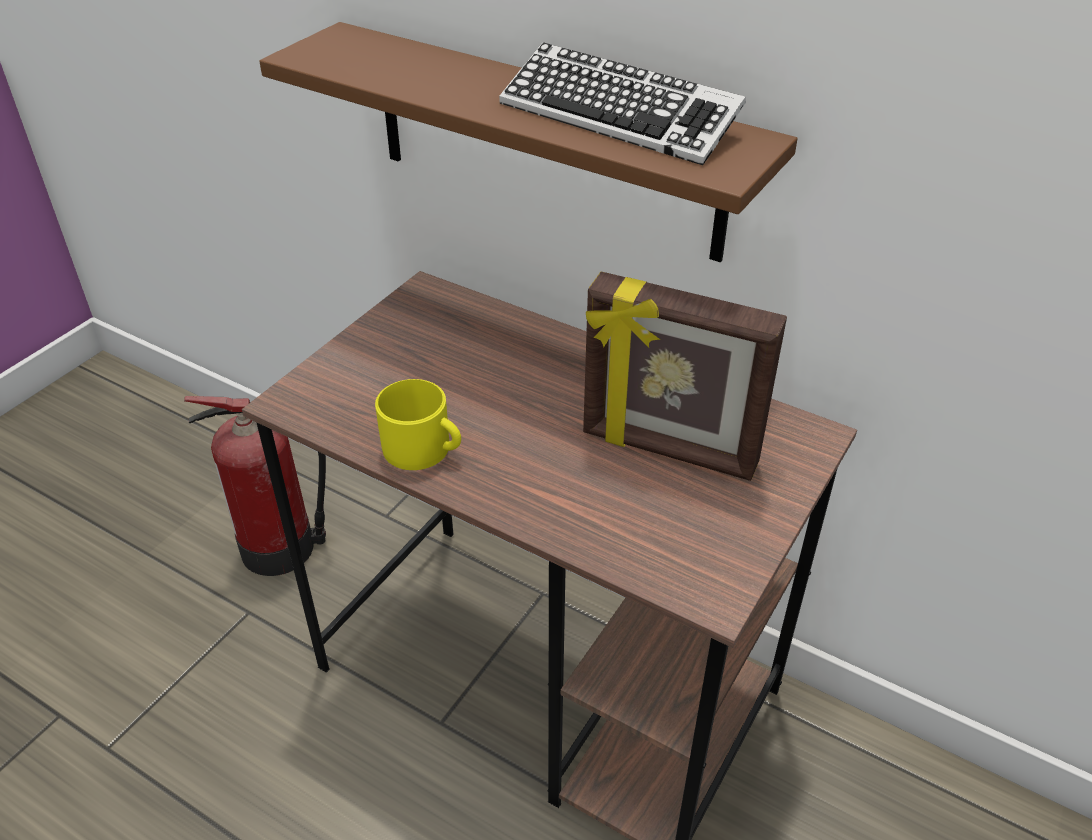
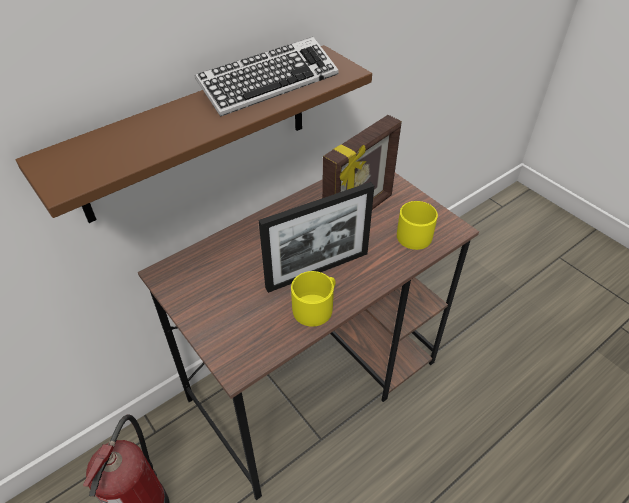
camera: 70 degrees left, 5 degrees up
none -> picture frame [259,182,374,293]
none -> yellow mug [397,201,438,250]

